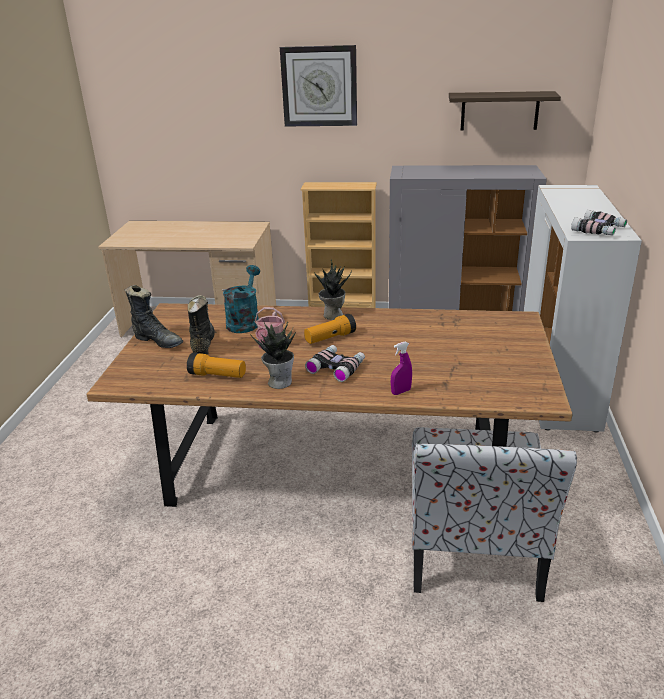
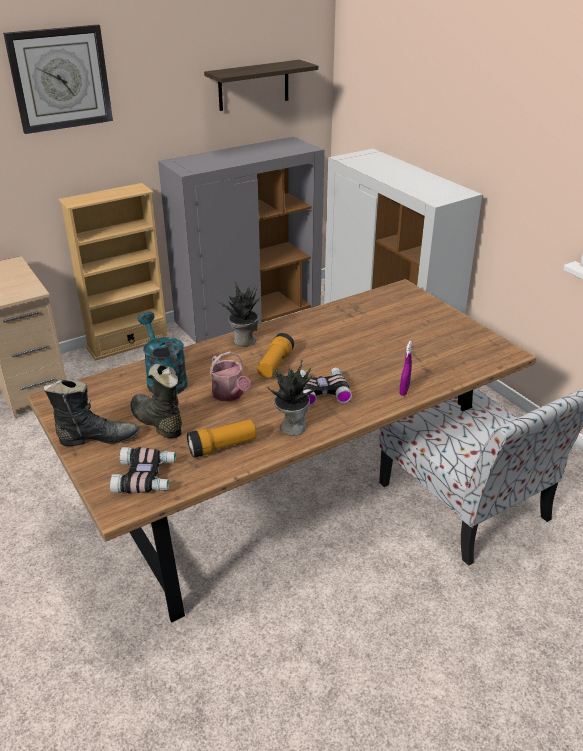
camera: 40 degrees left, 5 degrees up
binoculars [571,210,627,235] -> binoculars moved to [110,447,176,494]

